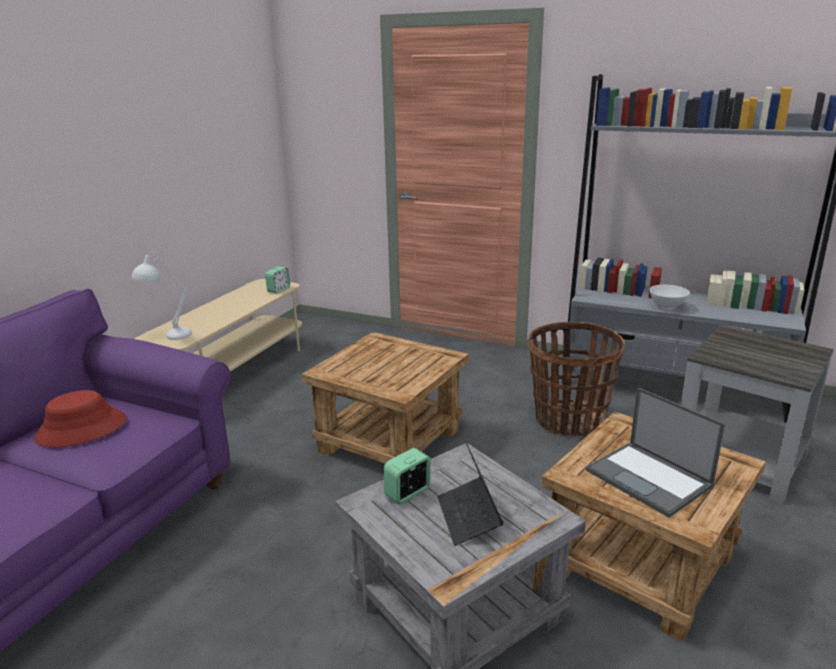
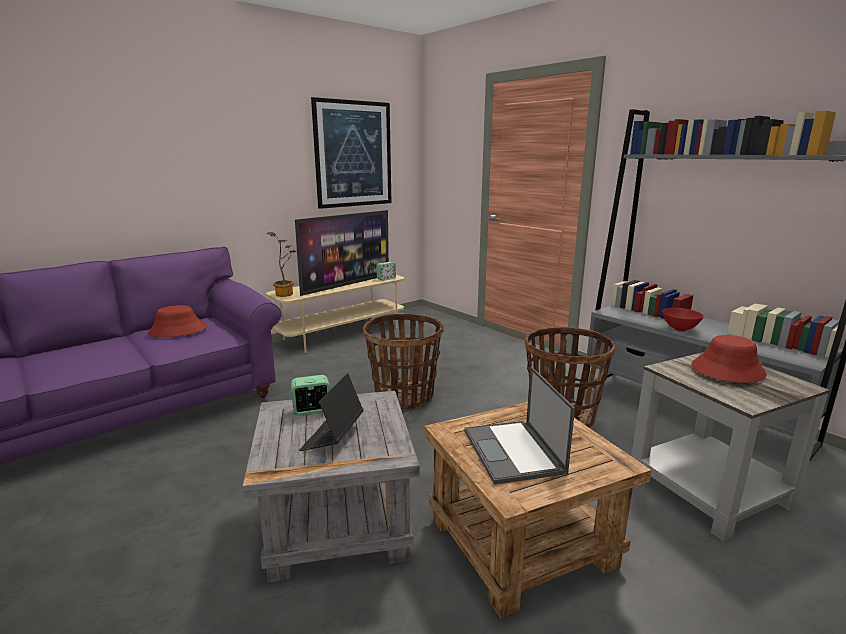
camera: 25 degrees right, 5 degrees down
white table lamp [132,252,192,340] -> potted plant [267,232,297,297]
brown side table [302,332,469,464] -> basket [363,313,443,409]
white bowl [649,285,690,309] -> red bowl [662,308,704,332]
none -> television [295,210,389,296]
none -> picture [311,97,392,209]
none -> red hat [692,335,767,383]

